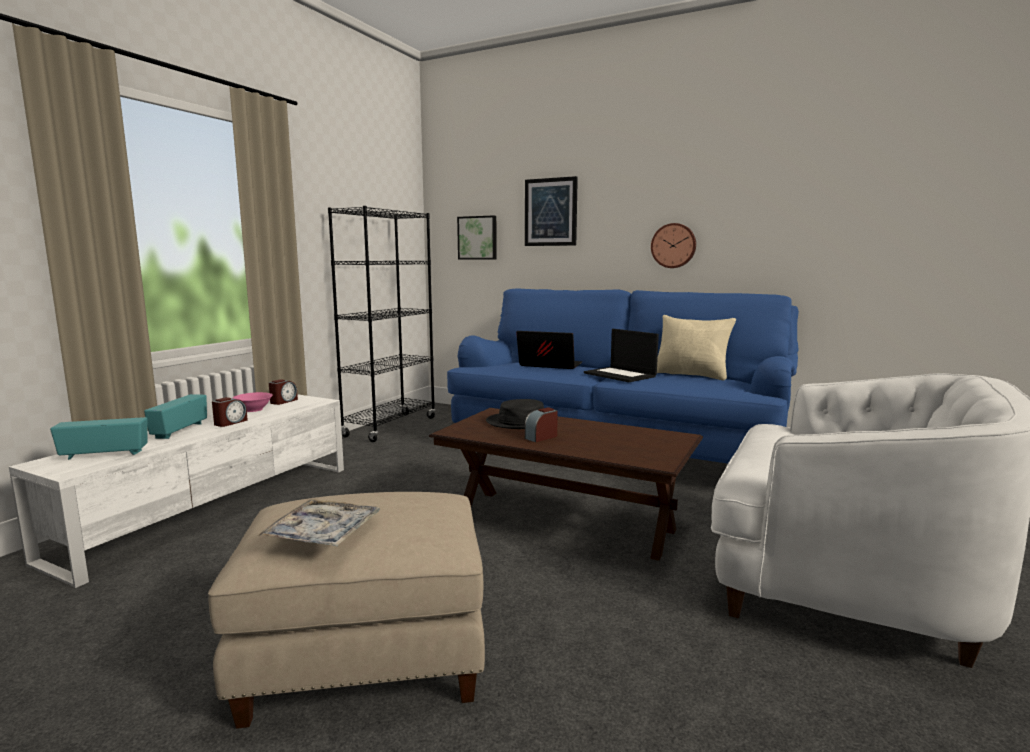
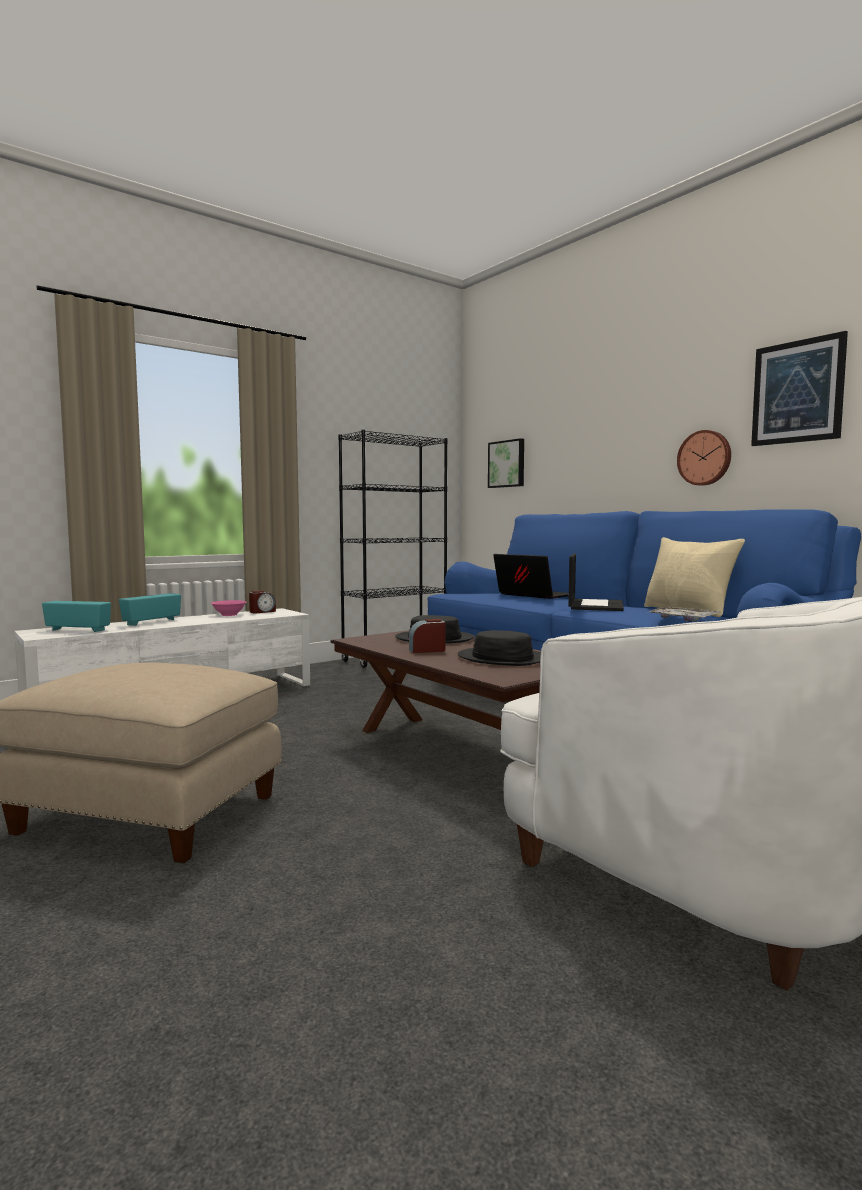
camera: 25 degrees right, 5 degrees down
alarm clock [212,397,248,427] -> none
tray [257,499,380,546] -> tray moved to [649,606,720,622]
picture [525,176,578,246] -> picture moved to [751,331,848,446]
laptop [584,329,659,382] -> laptop turned 150 degrees counterclockwise [568,553,624,611]
none -> black hat [457,630,541,666]

